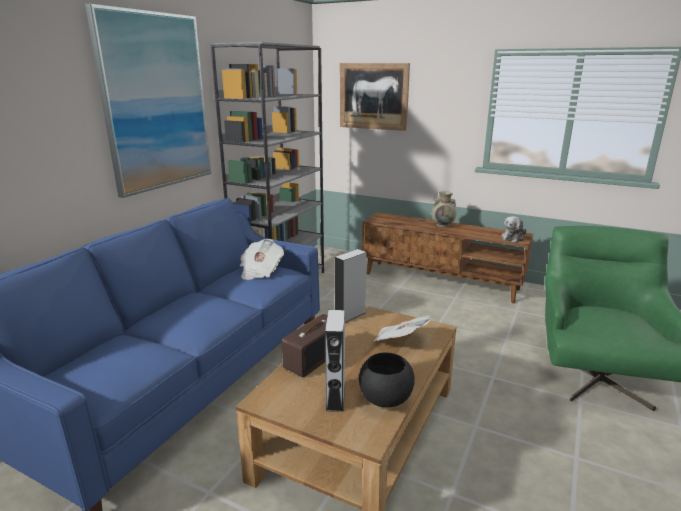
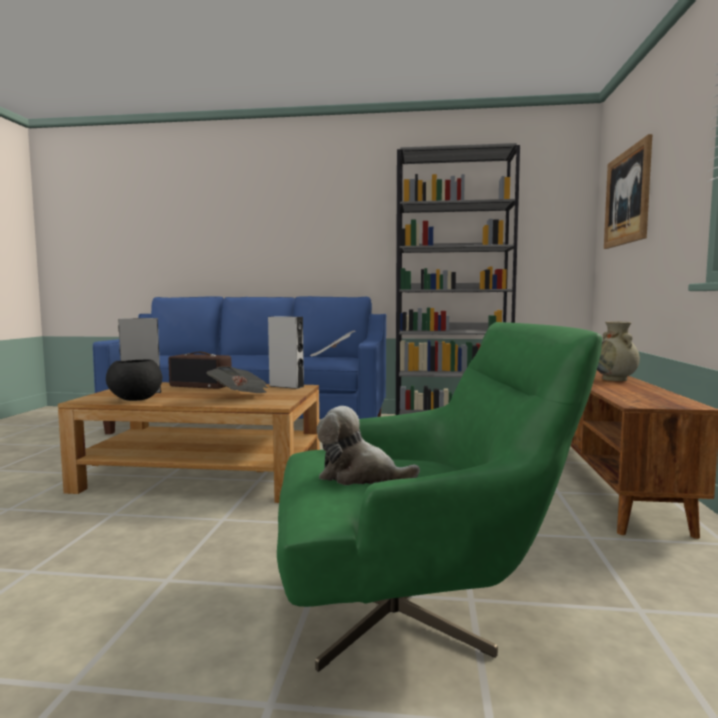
camera: 70 degrees right, 15 degrees down
picture [85,3,211,198] -> none
plush toy [501,216,526,243] -> plush toy moved to [317,406,420,485]

